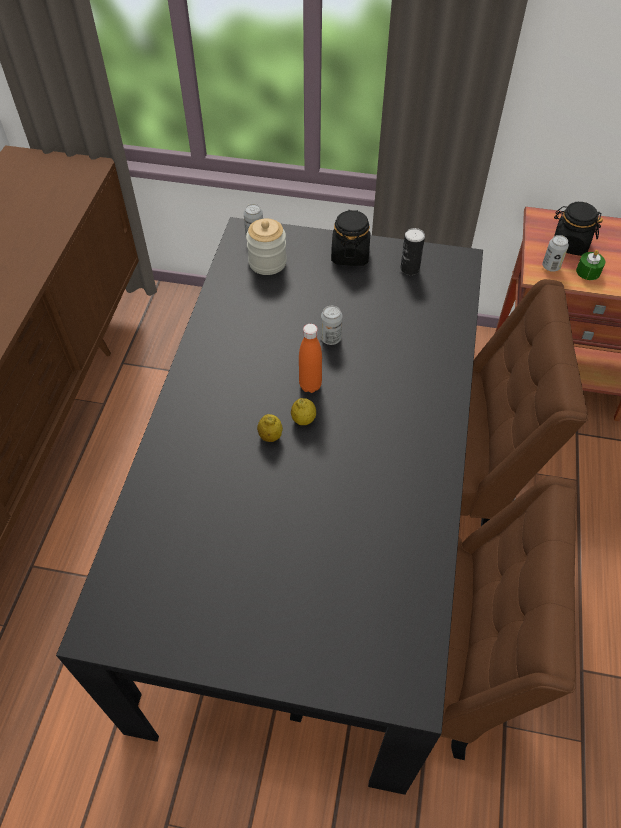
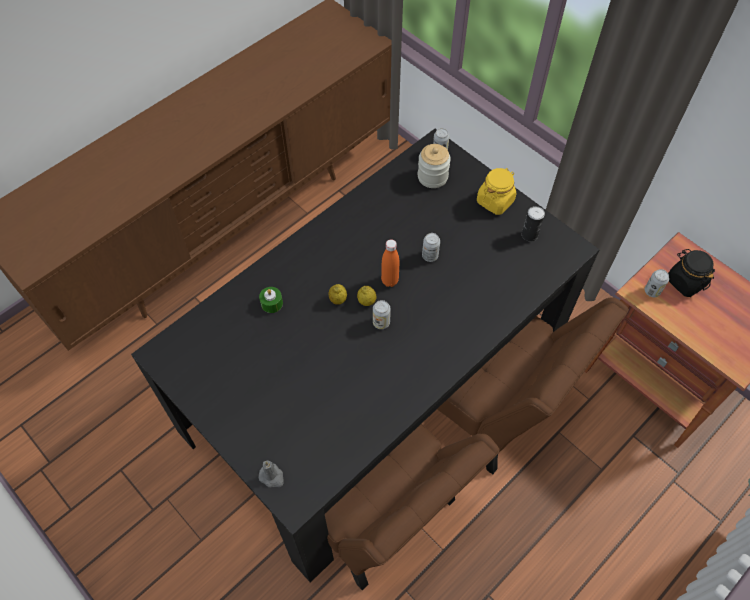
camera: 35 degrees right, 5 degrees up
black jar [331,210,370,266] -> yellow jar [477,168,516,215]
green candle [576,250,605,280] -> green candle moved to [259,287,283,313]
none -> grey candle [259,460,284,488]
none -> can [373,300,391,329]

